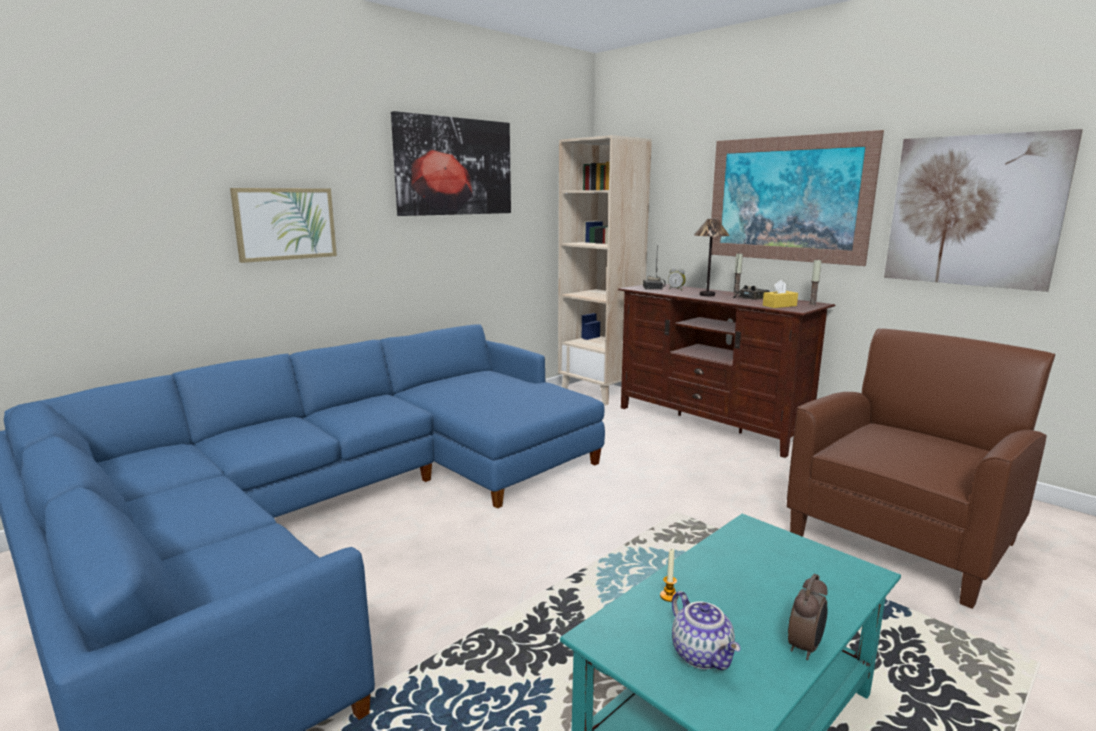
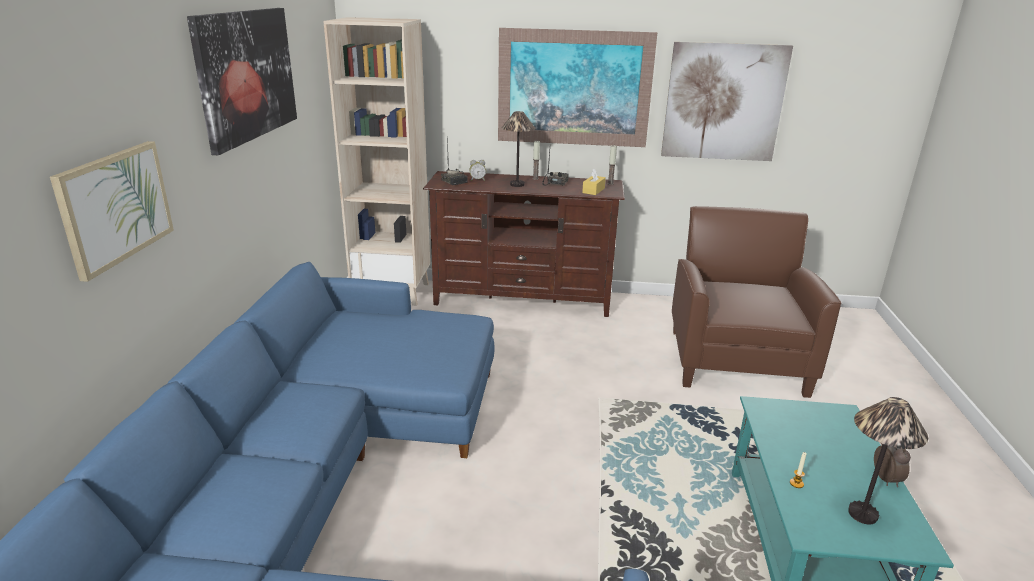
camera: 40 degrees left, 10 degrees up
teapot [672,591,741,670] -> table lamp [848,397,928,524]

